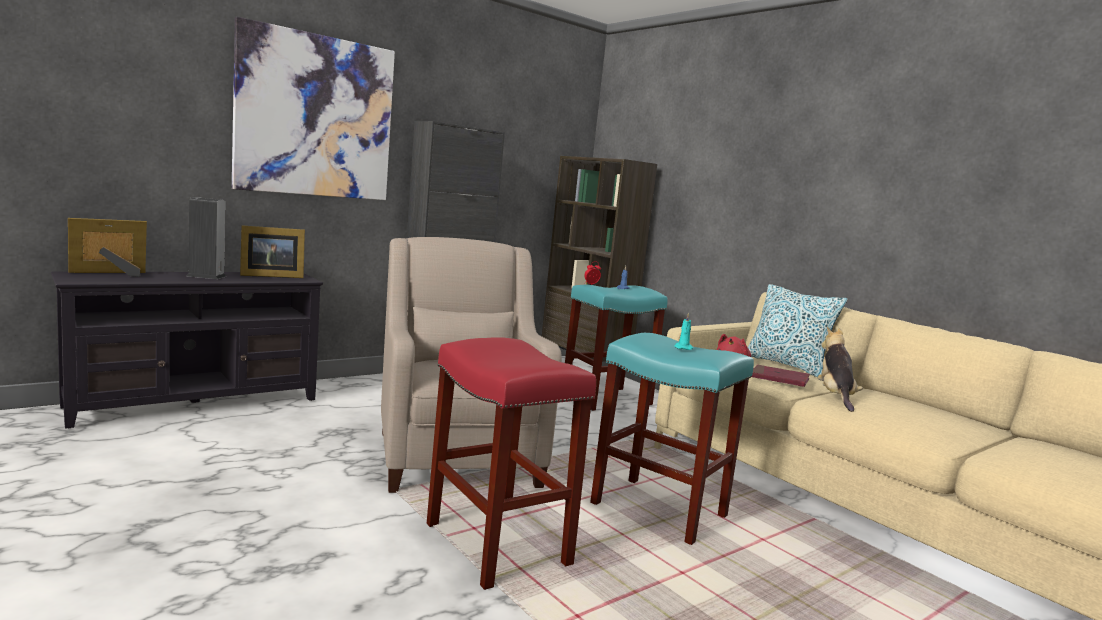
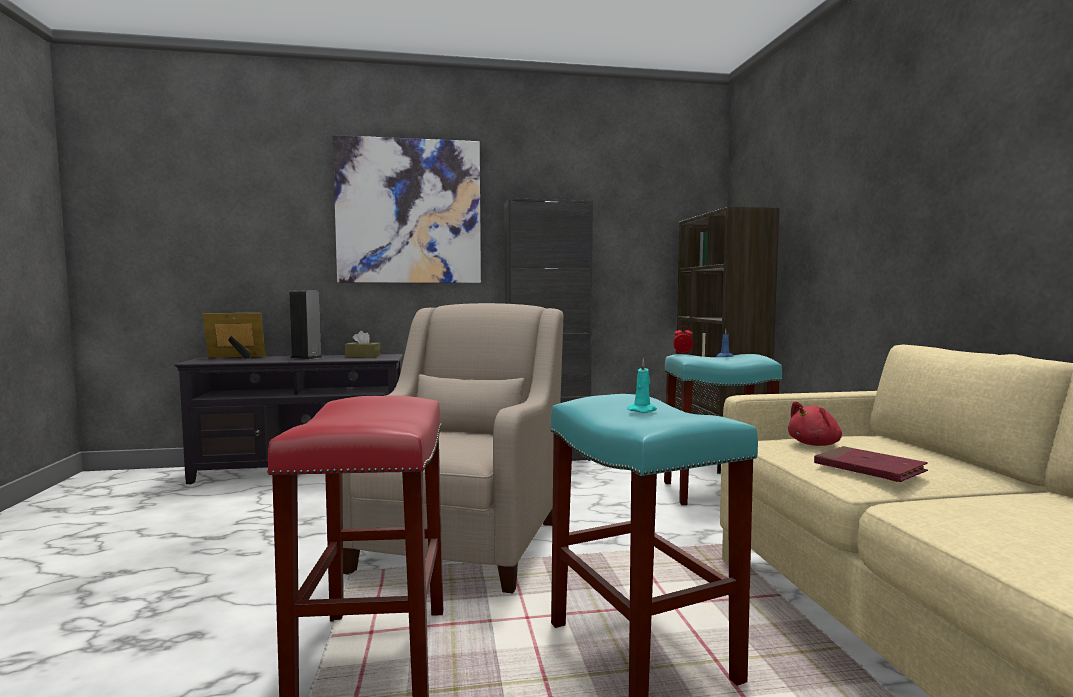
camera: 30 degrees right, 5 degrees down
picture frame [240,225,305,278] -> brown tissue box [345,331,380,358]
pillow [748,284,848,377] -> none
plush toy [818,327,863,412] -> none

